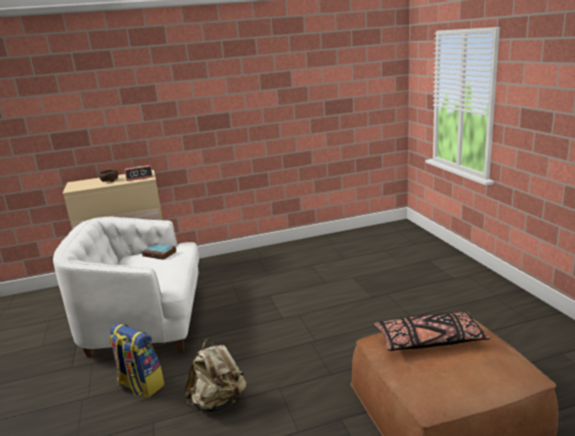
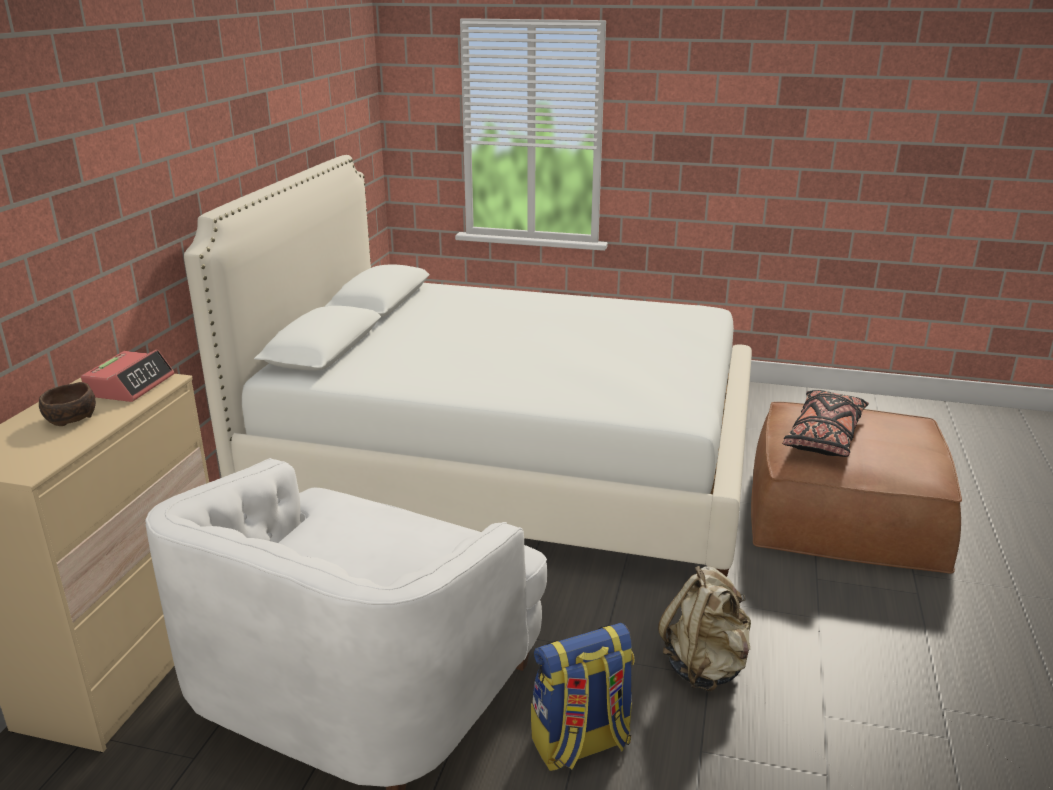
camera: 60 degrees left, 5 degrees up
book [142,243,177,260] -> none
none -> white bed [184,155,752,577]

